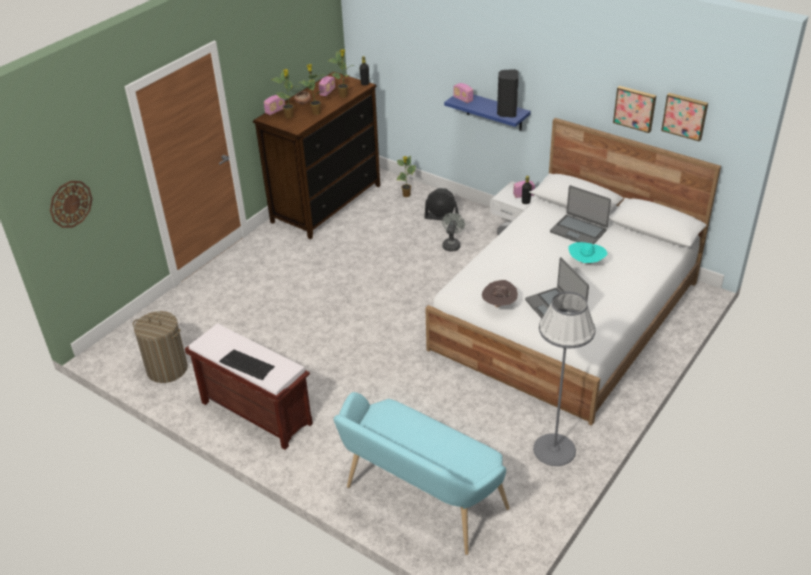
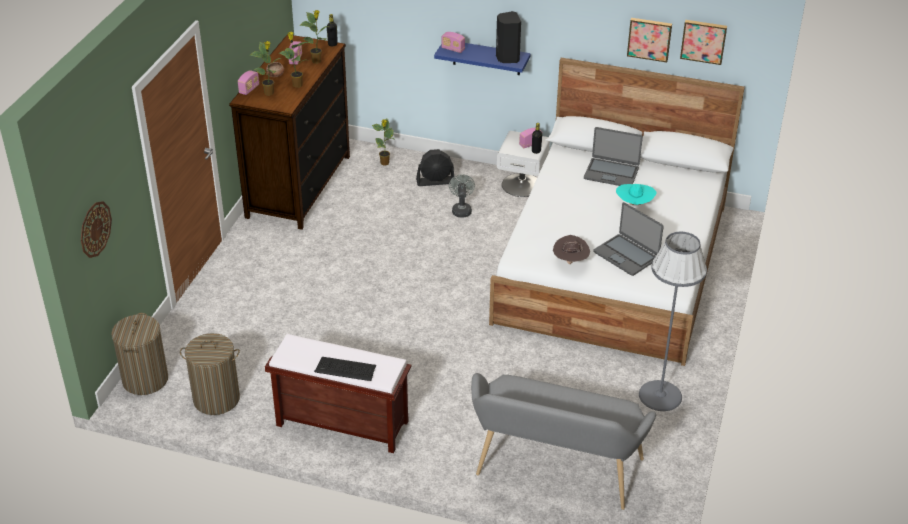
camera: 20 degrees left, 0 degrees up
turquoise bench [333,392,510,555] -> grey bench [471,373,656,510]
none -> laundry basket [111,313,168,395]

